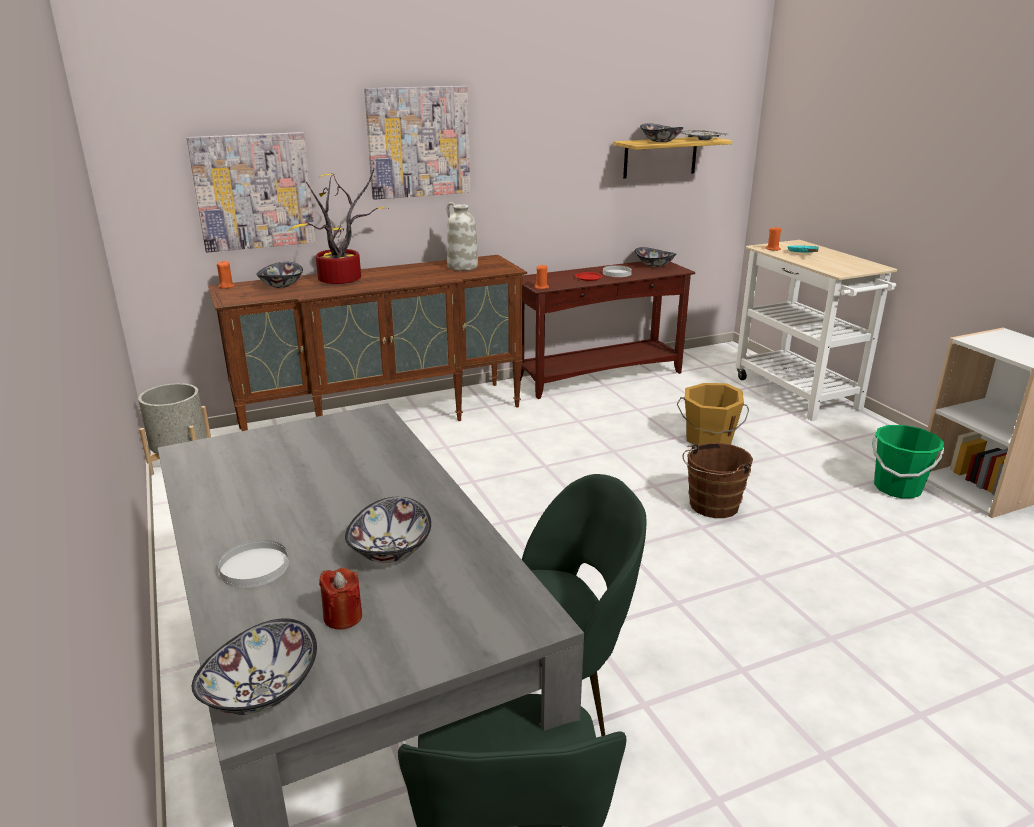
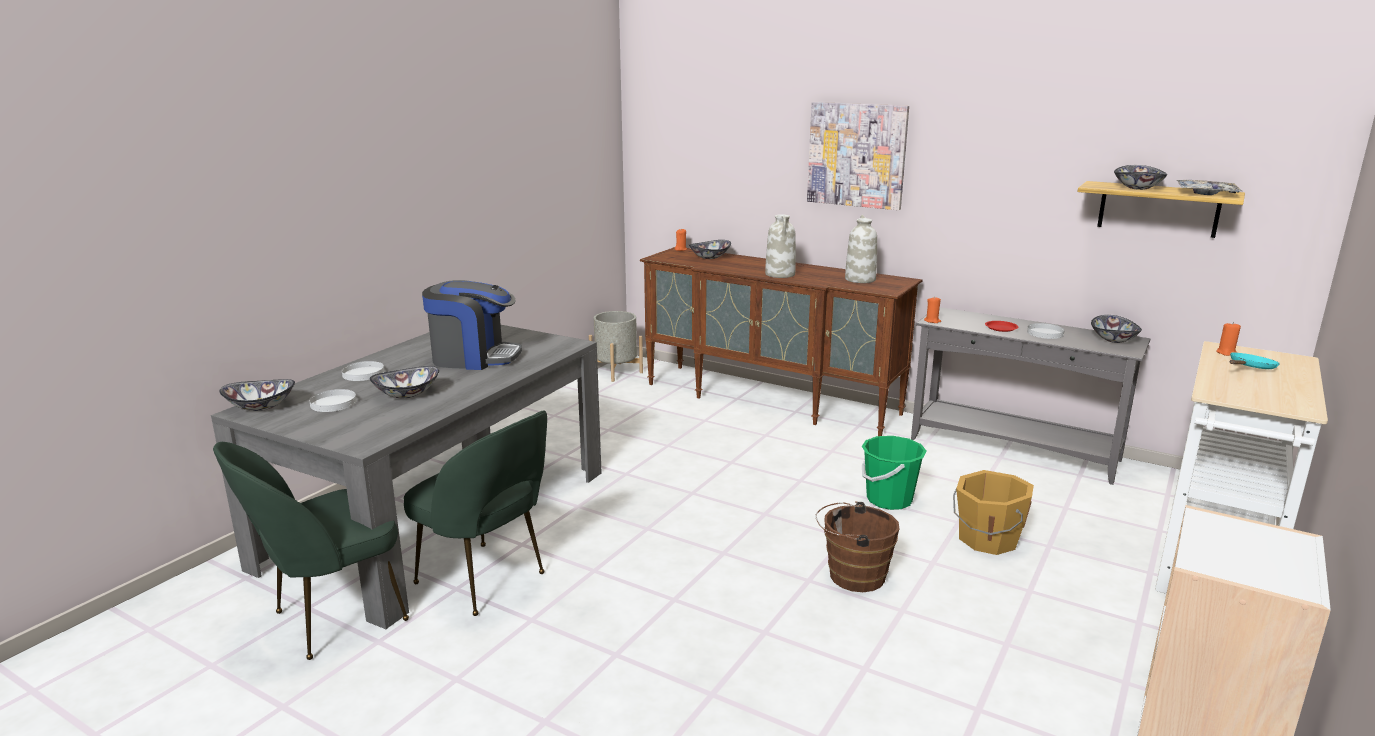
camera: 55 degrees right, 5 degrees down
picture [186,132,316,253] -> none
potted plant [287,169,388,284] -> none
red candle [319,568,362,630] -> white plate [309,389,357,412]
brown console table [521,262,695,399] -> grey console table [911,307,1150,485]
green bucket [872,425,944,498] -> green bucket moved to [862,436,927,510]
none -> coffee machine [422,280,522,370]
none -> white vase [765,214,796,278]

